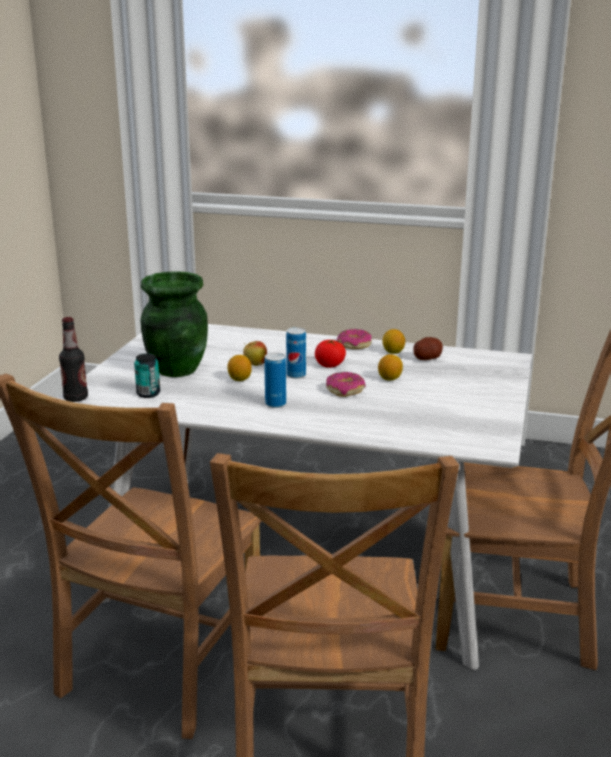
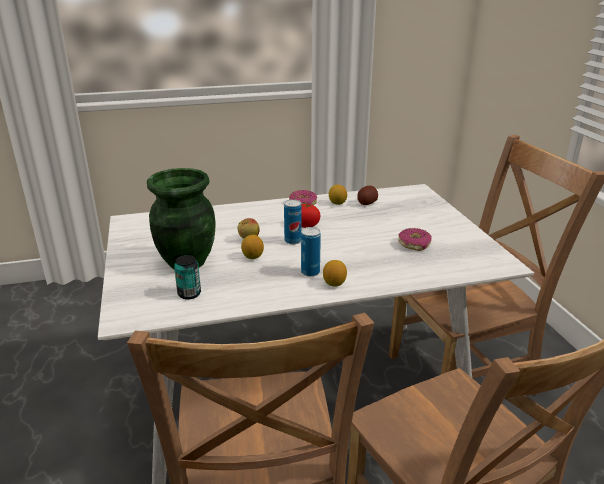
camera: 30 degrees left, 5 degrees up
bottle [59,317,88,402] -> none
donut [326,372,366,397] -> donut moved to [398,228,432,251]
lemon [378,354,403,381] -> lemon moved to [323,260,347,286]

